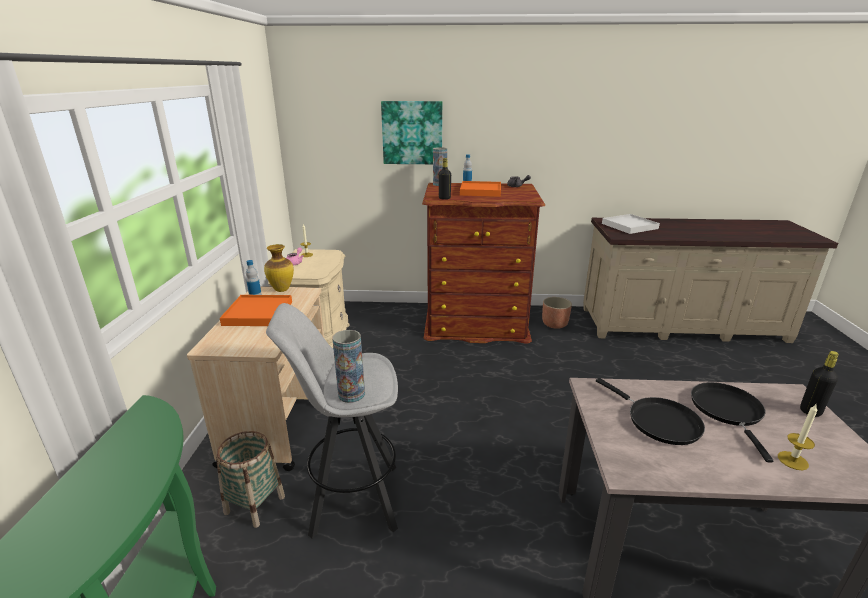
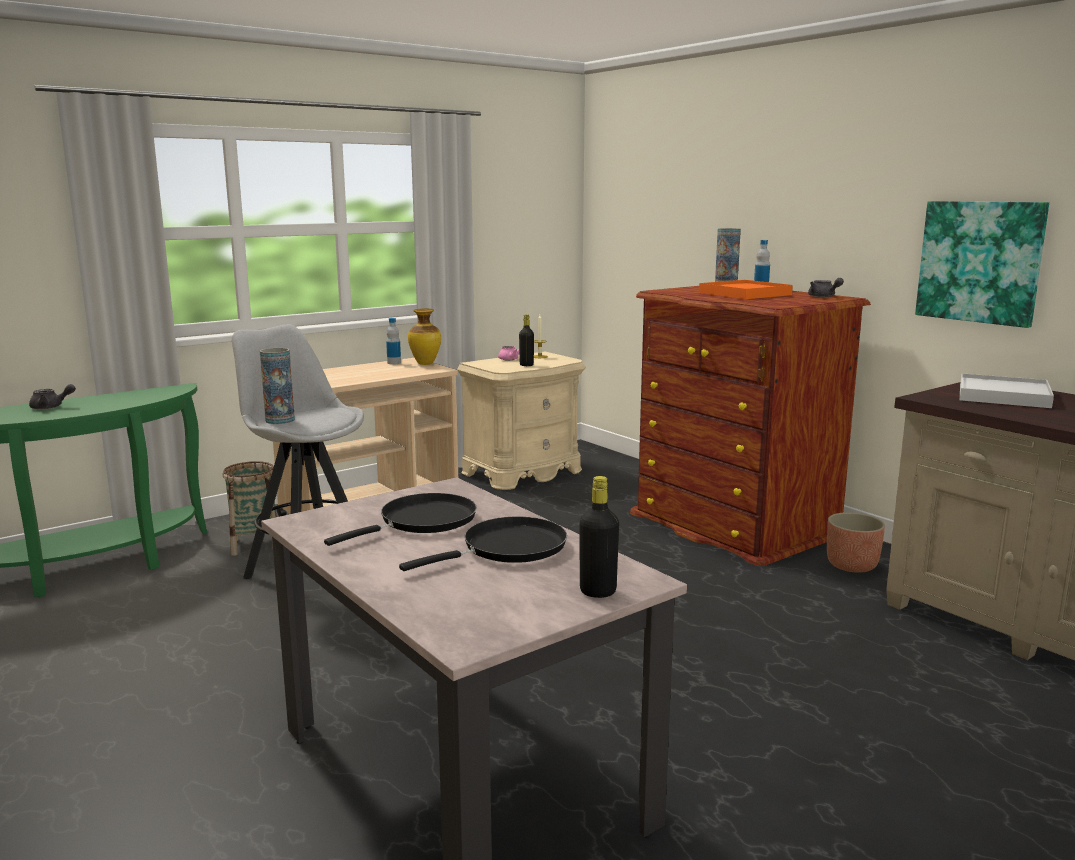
camera: 50 degrees right, 10 degrees down
orange tray [220,295,292,326] -> none
picture [381,101,442,164] -> picture moved to [915,201,1049,328]
black bottle [439,158,451,200] -> black bottle moved to [519,314,534,366]
black frying pan [596,378,705,445] -> black frying pan turned 150 degrees counterclockwise [324,493,477,546]
candle [778,403,818,470] -> none
none -> grey teapot [29,384,76,410]

